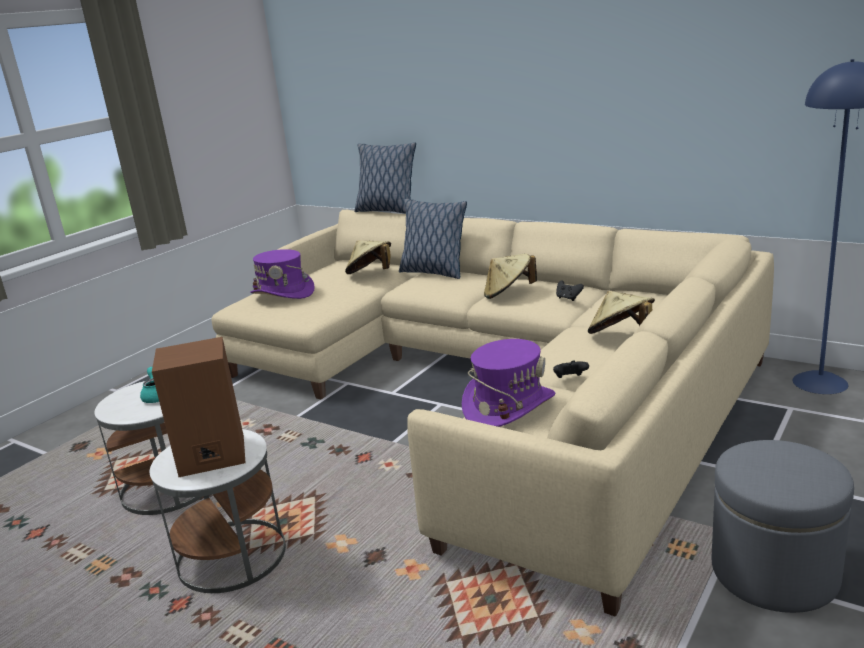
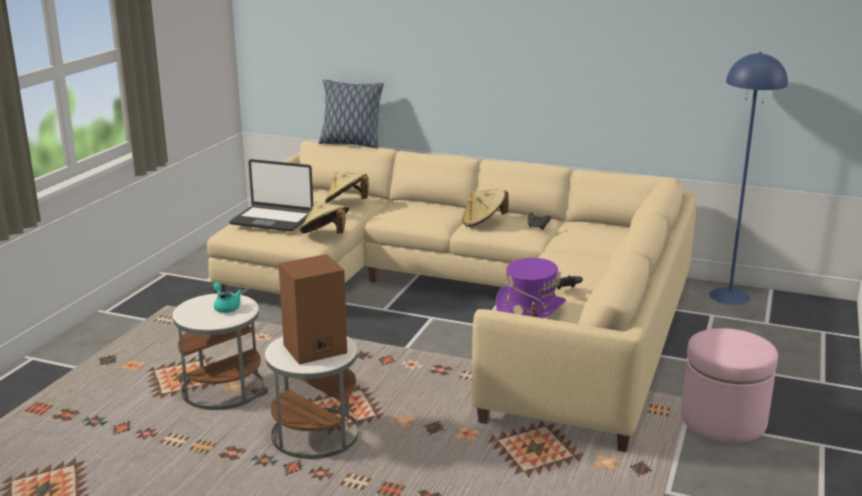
camera: 15 degrees left, 0 degrees up
purple hat [250,249,315,299] -> laptop [229,159,313,232]
pillow [399,199,467,279] -> none
beige hat [588,291,655,334] -> beige hat moved to [300,201,349,234]
grey ottoman [712,440,854,613] -> pink ottoman [681,328,778,443]

